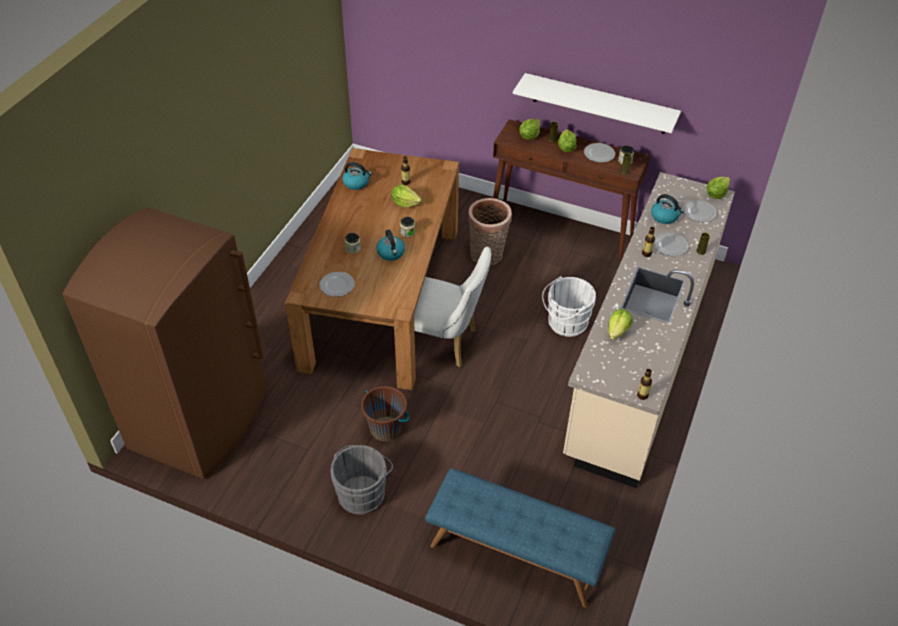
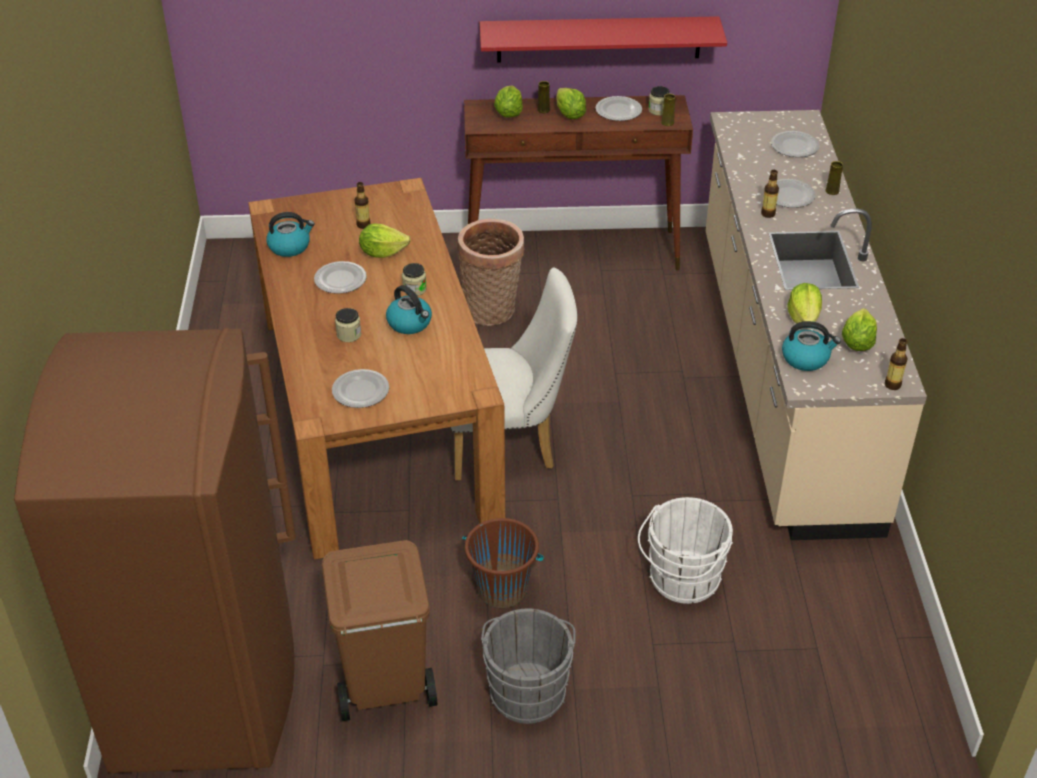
camera: 25 degrees left, 5 degrees down
blue bench [425,468,615,608] -> none
white shelf [513,73,681,134] -> red shelf [480,16,727,62]
white bucket [542,276,596,337] -> white bucket moved to [638,497,733,604]
kettle [651,194,684,224] -> kettle moved to [782,321,841,371]
lettuce [707,177,730,199] -> lettuce moved to [842,308,877,351]
none -> plate [314,261,367,294]
none -> brown trash can [322,540,437,721]

